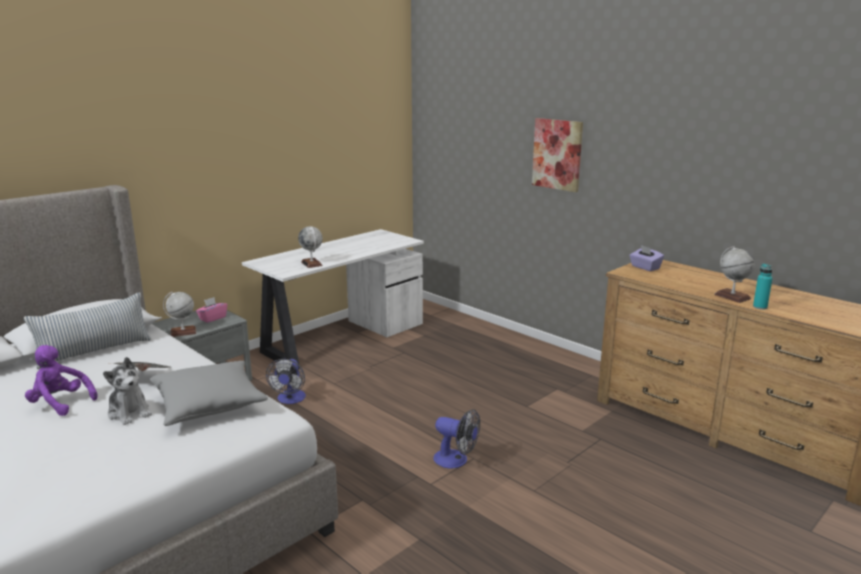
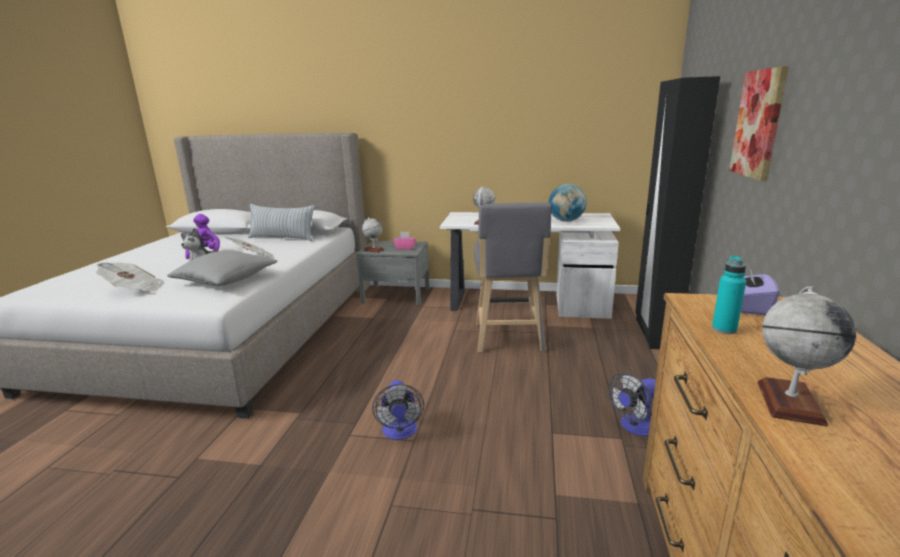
camera: 55 degrees right, 0 degrees up
fan [266,359,306,404] -> fan moved to [609,372,656,436]
turquoise bottle [753,264,773,310] -> turquoise bottle moved to [712,256,746,334]
none -> newspaper [96,262,161,292]
none -> grey stool [474,203,551,353]
none -> globe [548,184,587,222]
none -> black wardrobe [635,76,720,349]

